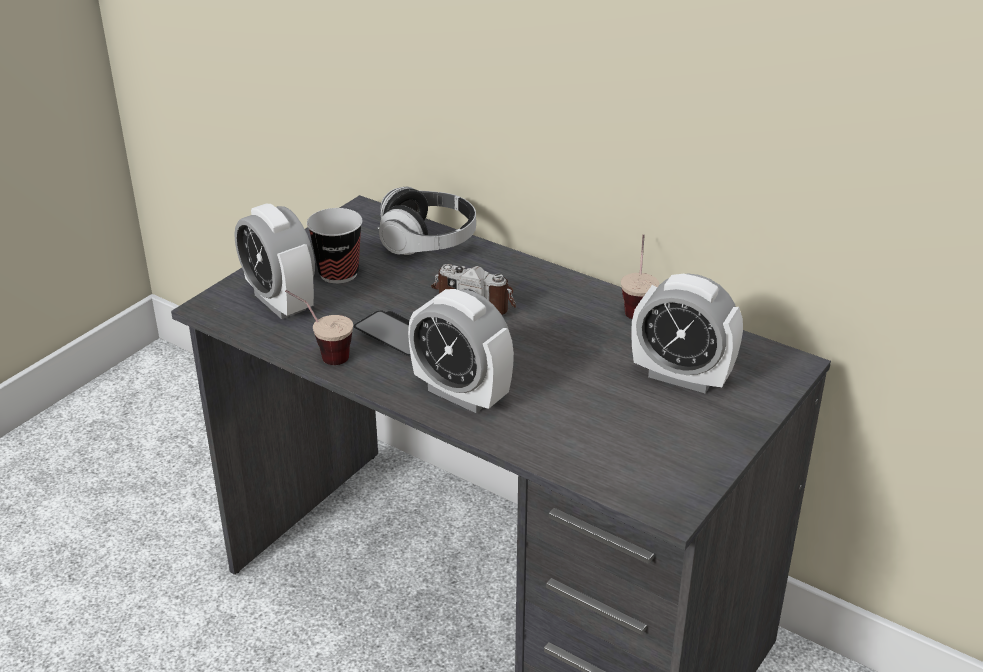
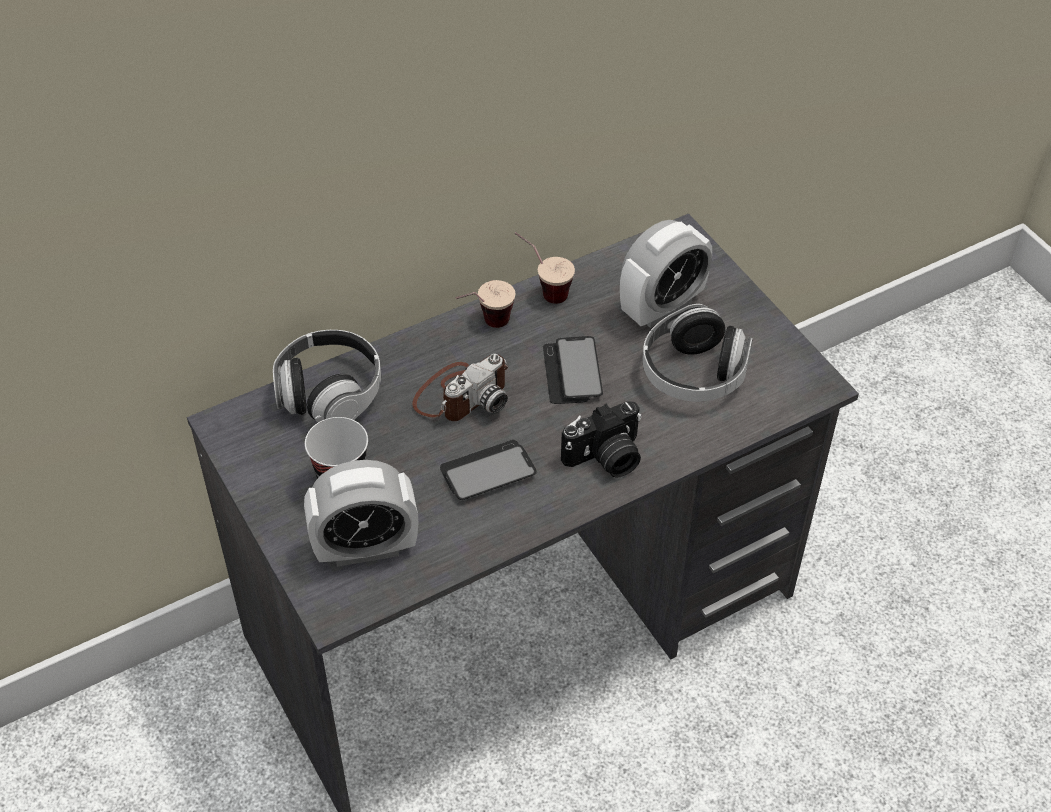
camera: 65 degrees left, 15 degrees up
cup [285,290,353,365] -> cup moved to [455,280,516,328]
alarm clock [408,289,514,413] -> camera [561,401,642,478]
none -> phone [543,336,603,404]
none -> headphones [642,304,753,402]

